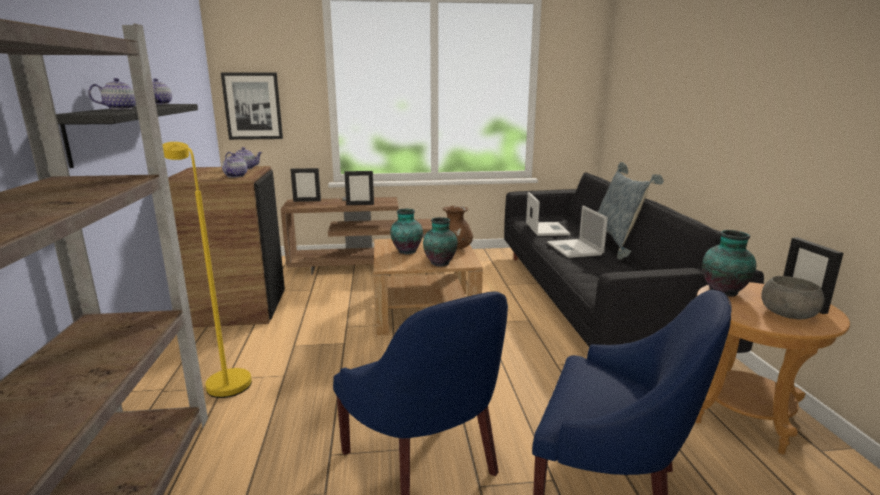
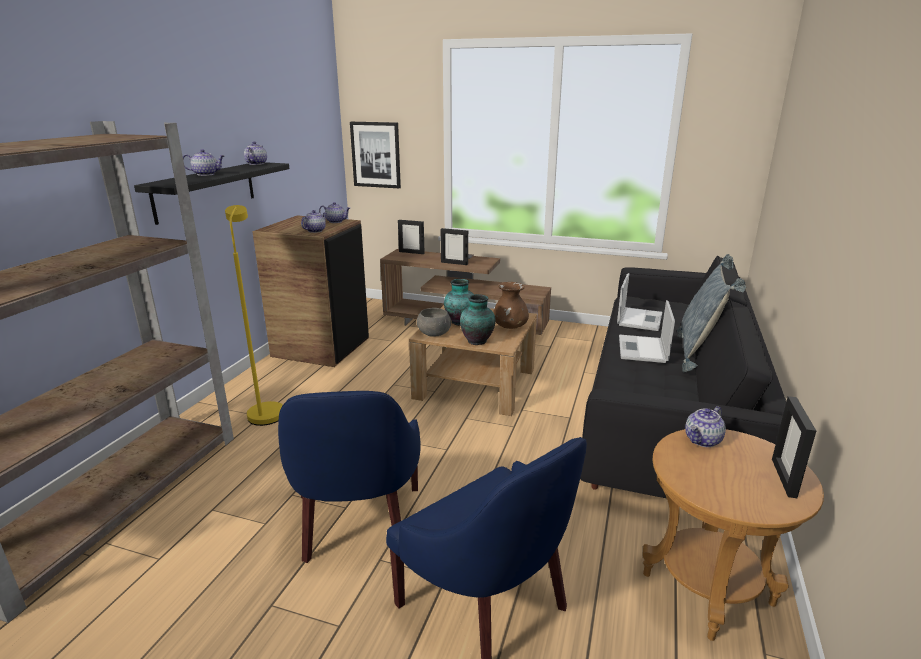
camera: 25 degrees right, 5 degrees up
vase [702,230,756,297] -> teapot [685,406,726,447]
grey bowl [761,276,824,319] -> grey bowl moved to [417,308,451,337]

